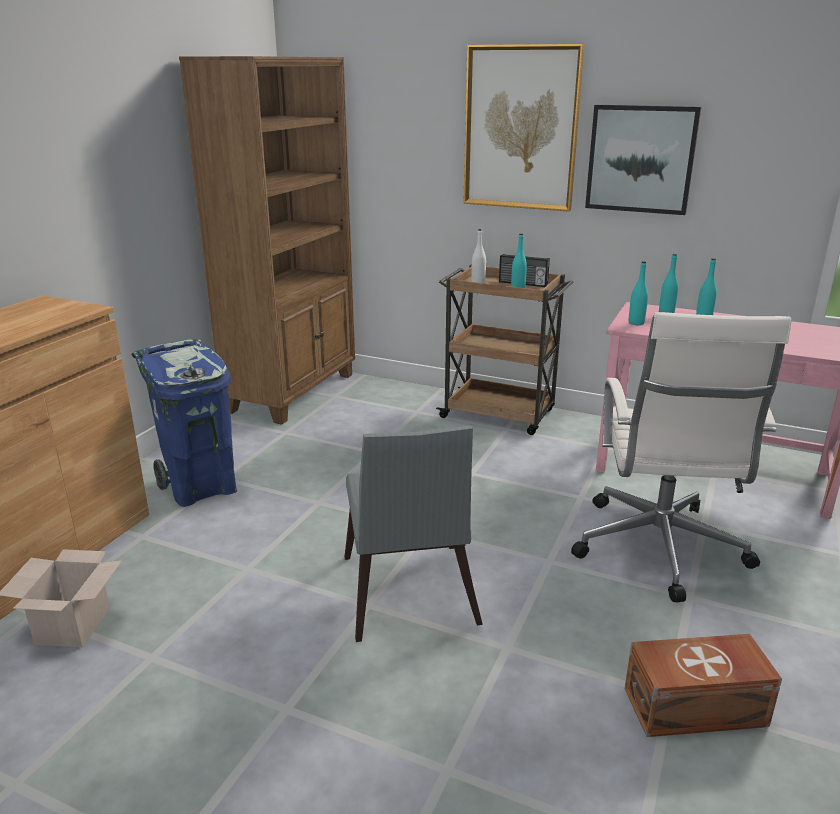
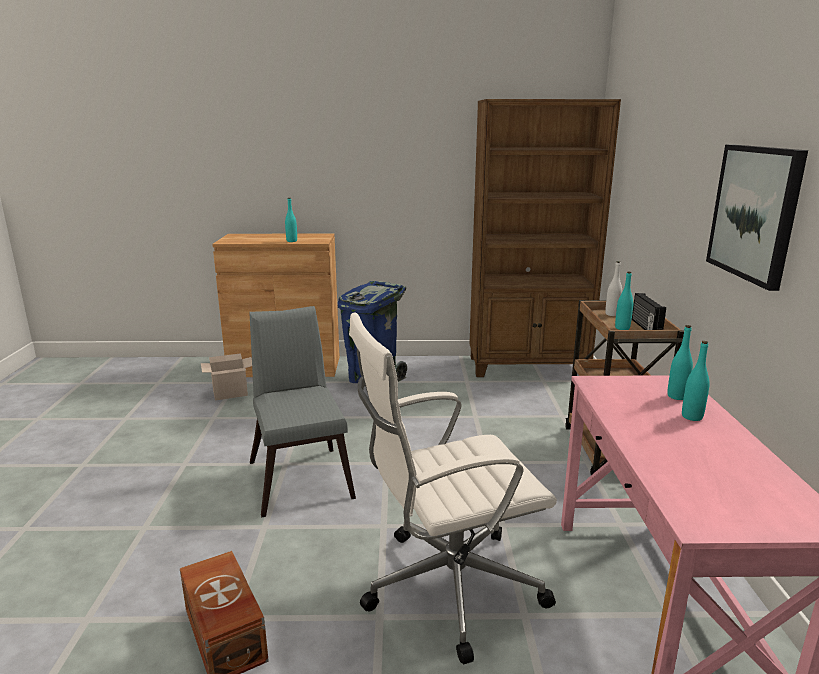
camera: 65 degrees right, 5 degrees down
grey chair [344,425,483,642] -> grey chair turned 105 degrees clockwise [249,306,356,517]
picture [463,44,585,212] -> none
turquoise bottle [629,261,648,325] -> turquoise bottle moved to [285,198,297,242]

